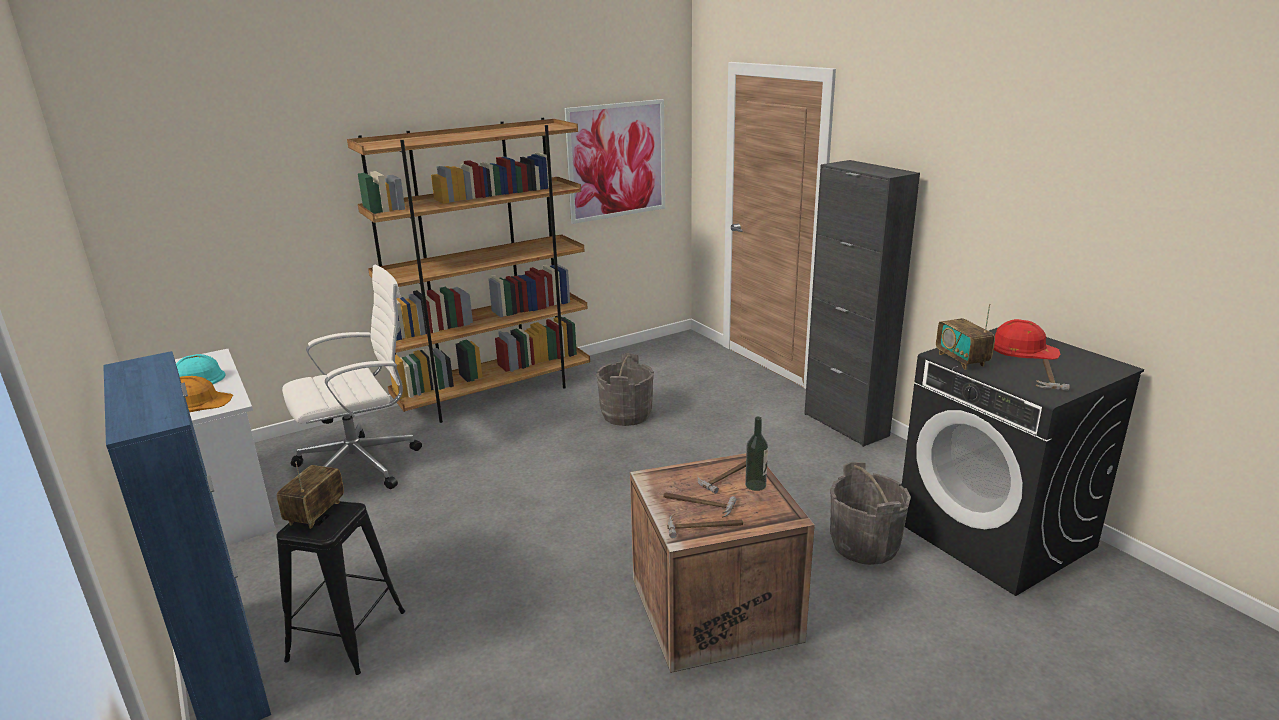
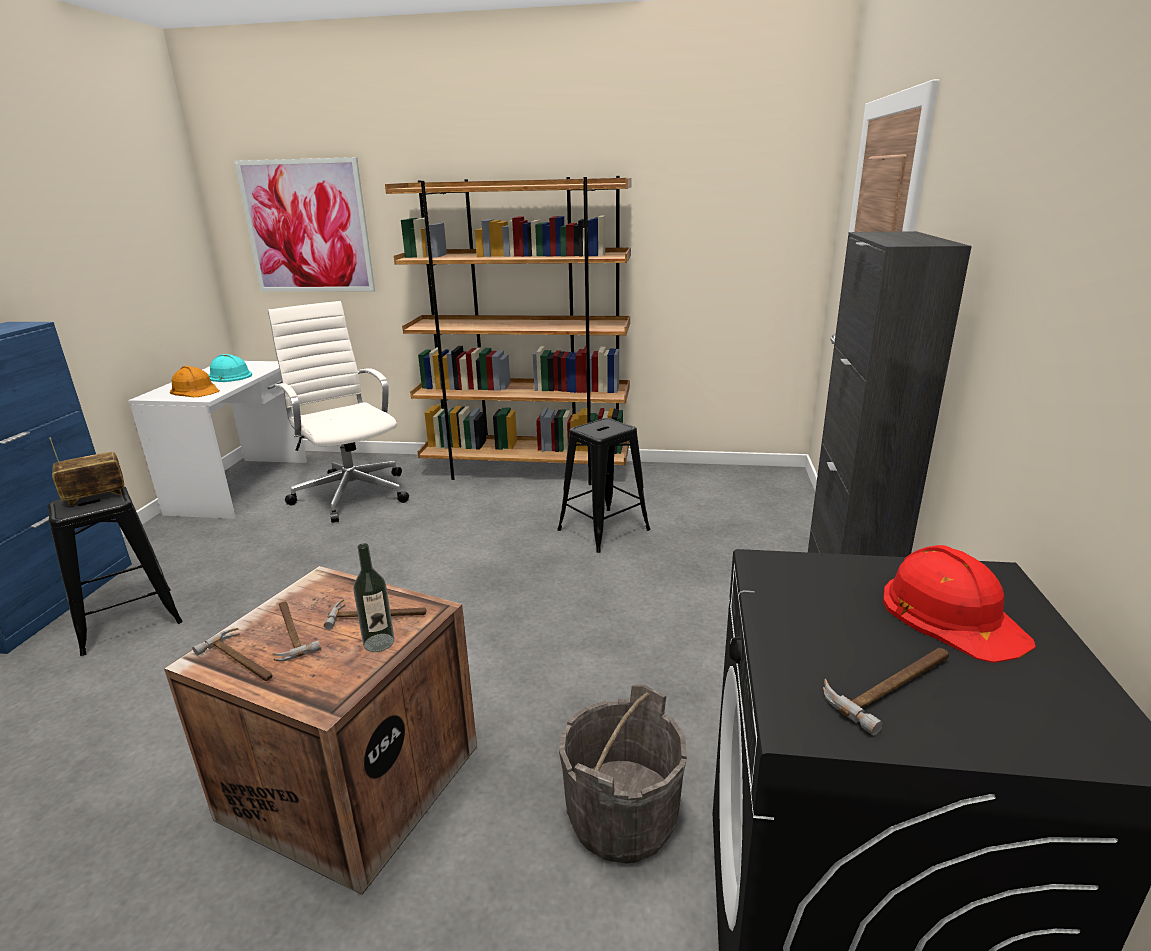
camera: 40 degrees right, 0 degrees up
white office chair [282,265,422,489] -> white office chair turned 135 degrees counterclockwise [268,301,409,523]
picture [564,99,665,224] -> picture moved to [234,157,375,292]
grey bucket [596,353,654,426] -> black stool [557,418,651,553]
radio [936,303,995,370] -> none

